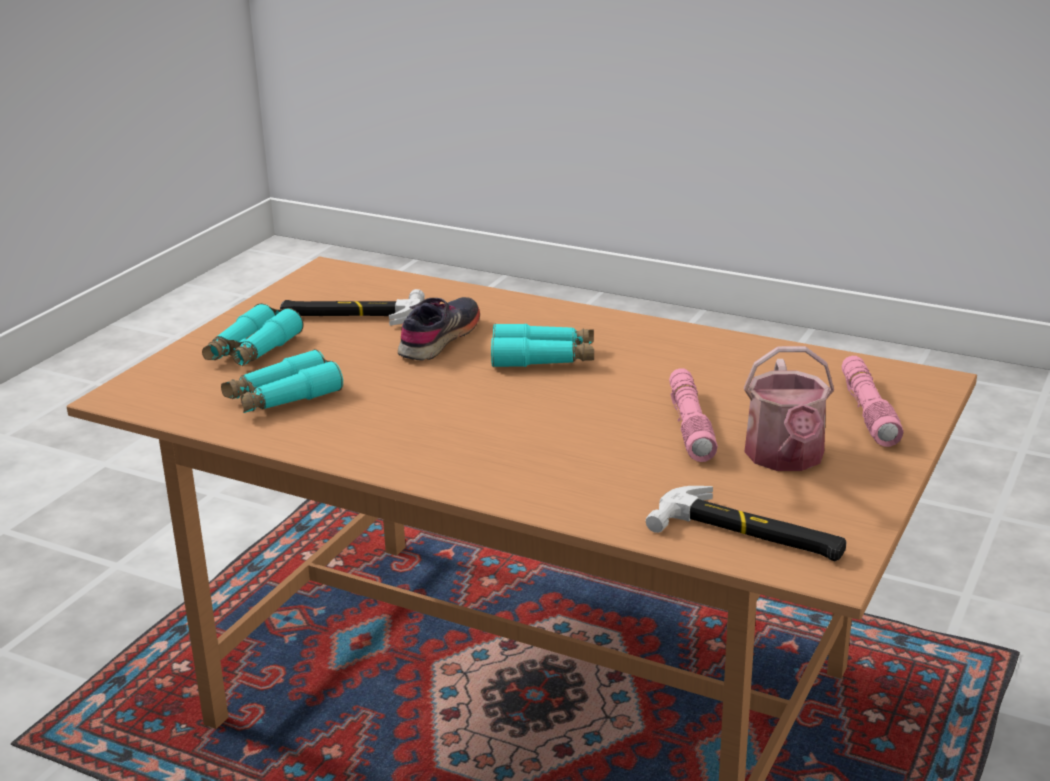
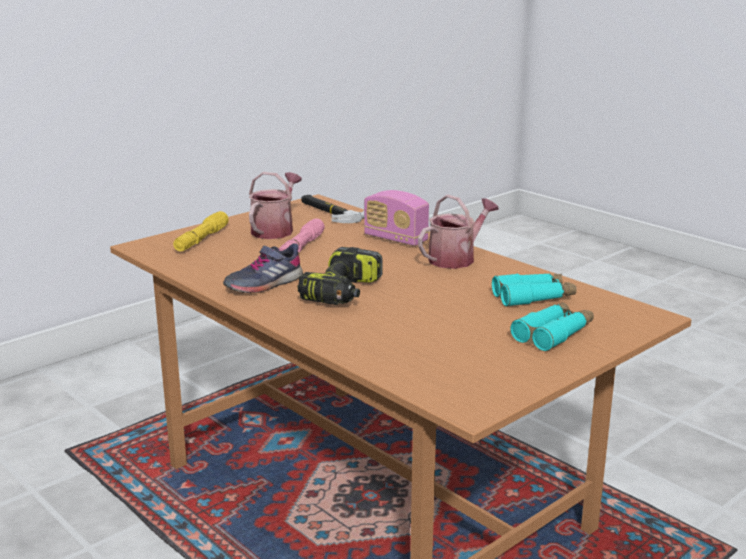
camera: 160 degrees left, 5 degrees down
hammer [280,289,425,326] -> none
grey shoe [398,297,480,361] -> grey shoe moved to [223,243,303,293]
turquoise binoculars [491,323,594,367] -> power drill [298,247,383,305]
pink flashlight [842,356,904,447] -> yellow flashlight [173,211,229,251]
none -> radio [364,190,429,246]
none -> watering can [418,194,499,269]

